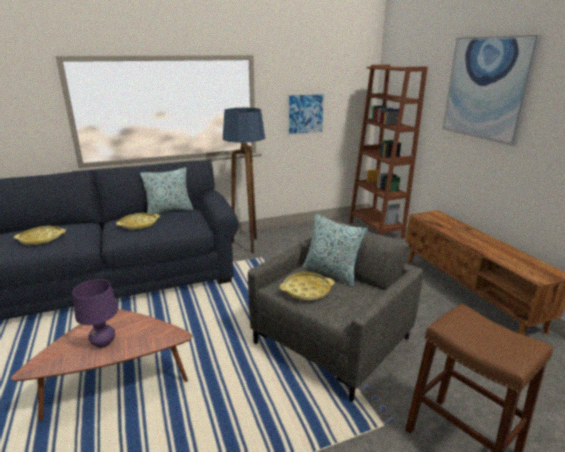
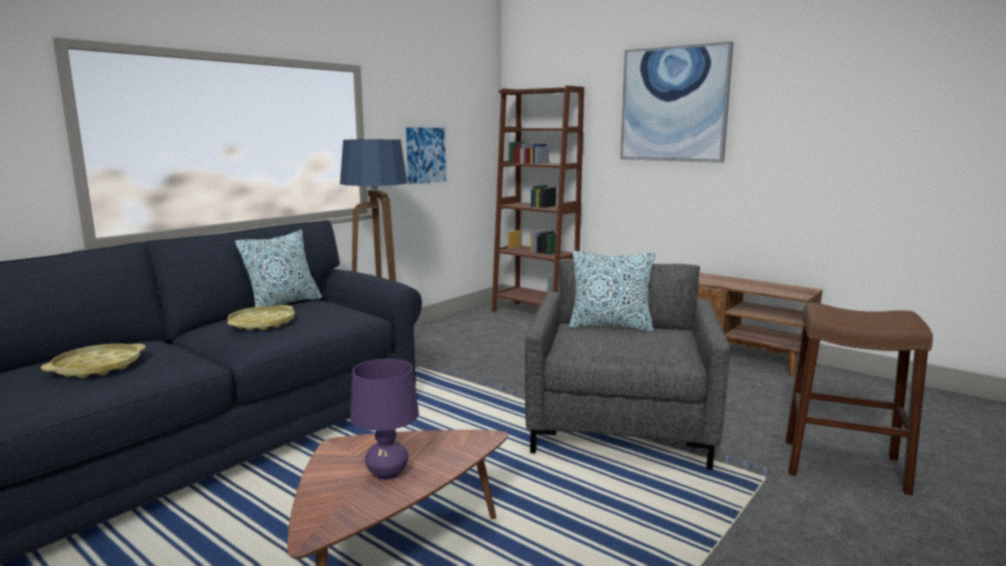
camera: 30 degrees left, 10 degrees down
yellow tray [280,272,335,300] -> none

